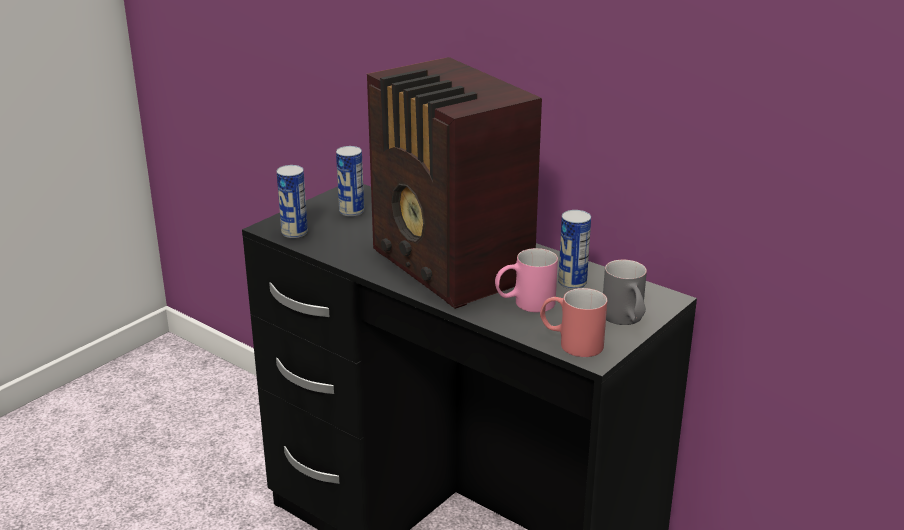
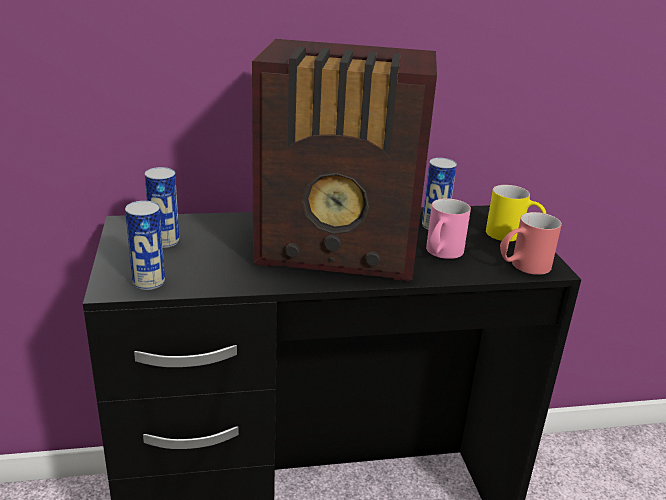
camera: 50 degrees left, 0 degrees up
grey mug [603,260,647,325] -> yellow mug [486,185,546,241]

